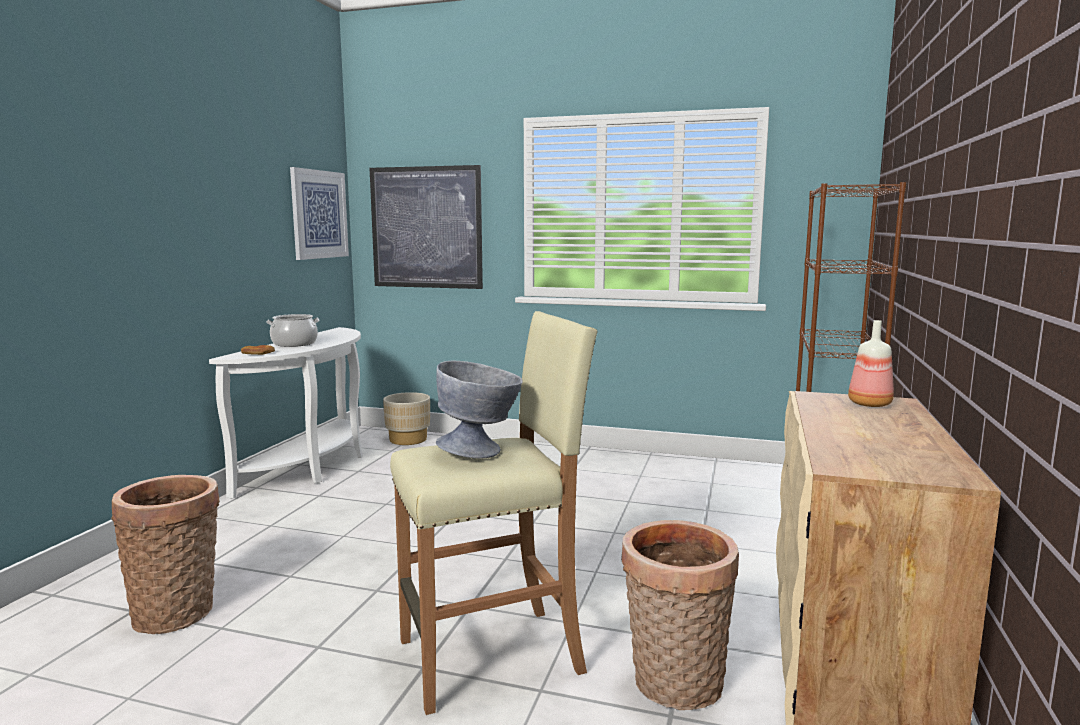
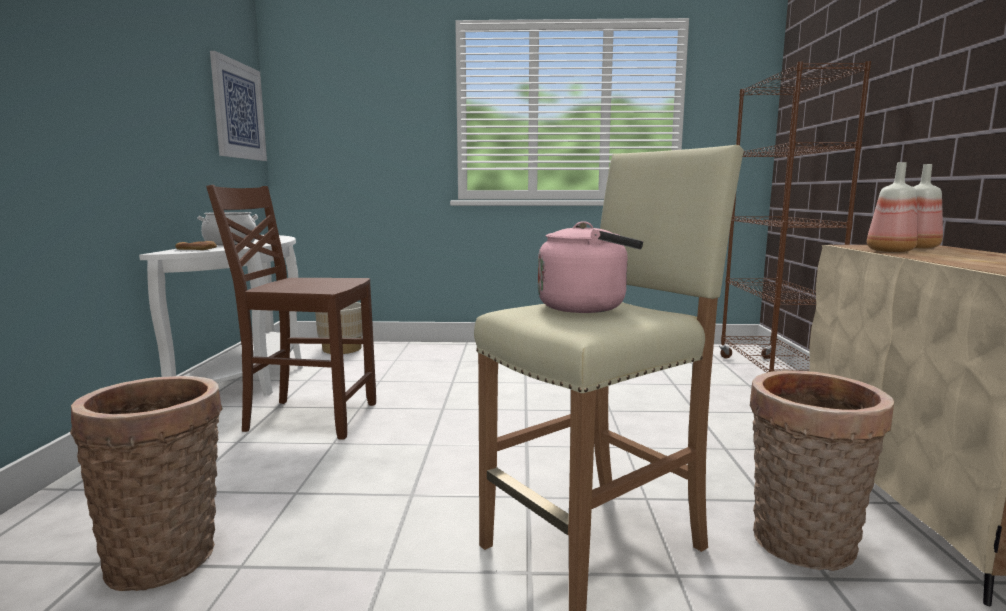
camera: 15 degrees left, 0 degrees up
picture [370,165,483,289] -> none
grey bowl [436,361,523,459] -> pink kettle [538,221,643,313]
none -> brown chair [206,185,376,440]
none -> bottle [867,162,918,252]

